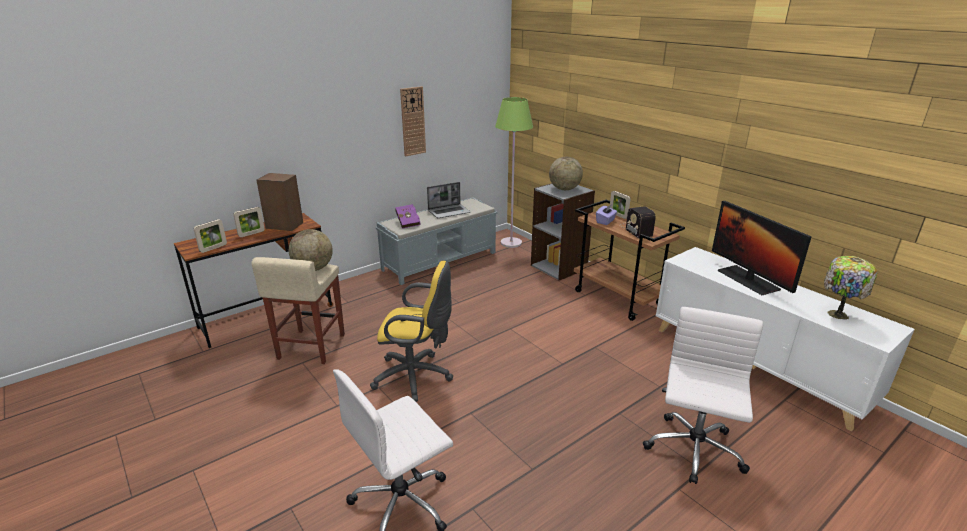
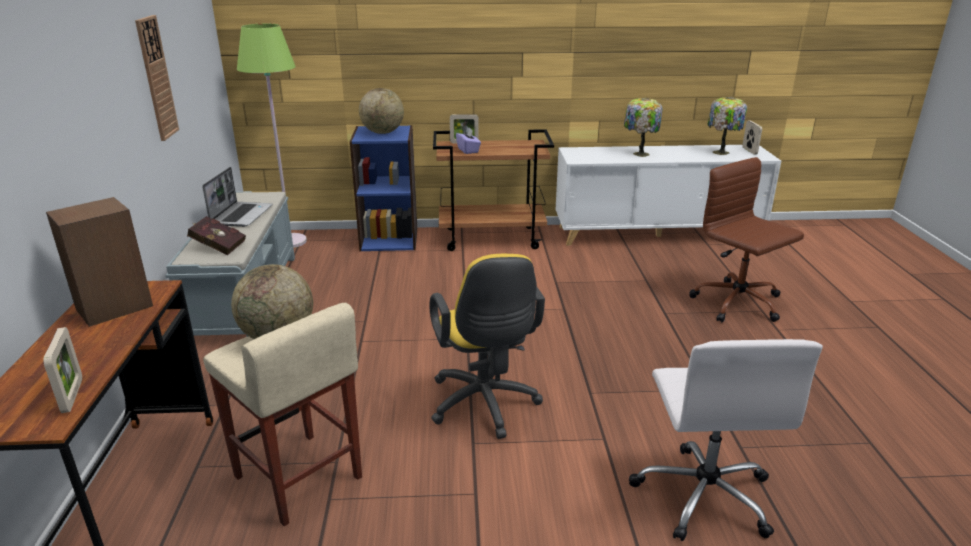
camera: 55 degrees left, 0 degrees up
picture frame [233,207,265,237] -> picture frame moved to [742,121,762,155]
yellow office chair [370,261,453,402] -> yellow office chair turned 120 degrees clockwise [430,254,545,439]
purple book [395,204,421,229] -> red book [187,216,246,255]
grey bookcase [531,183,595,281] -> blue bookcase [350,125,417,251]
radio [619,206,656,239] -> none
white office chair [643,307,763,484] -> brown office chair [689,157,804,322]
monitor [712,201,811,295] -> table lamp [624,98,663,157]

